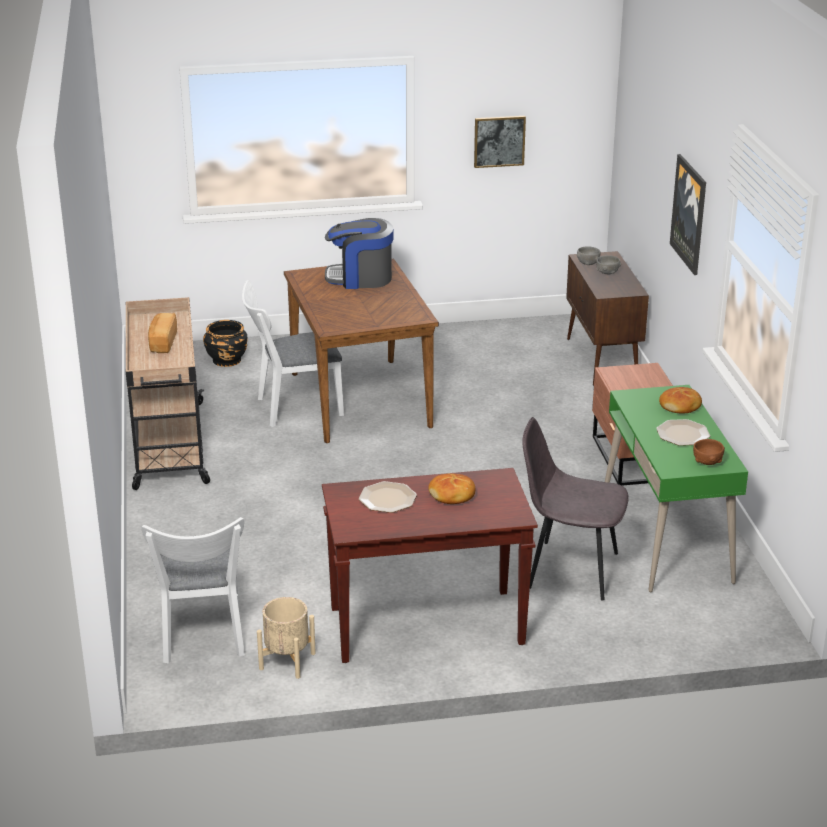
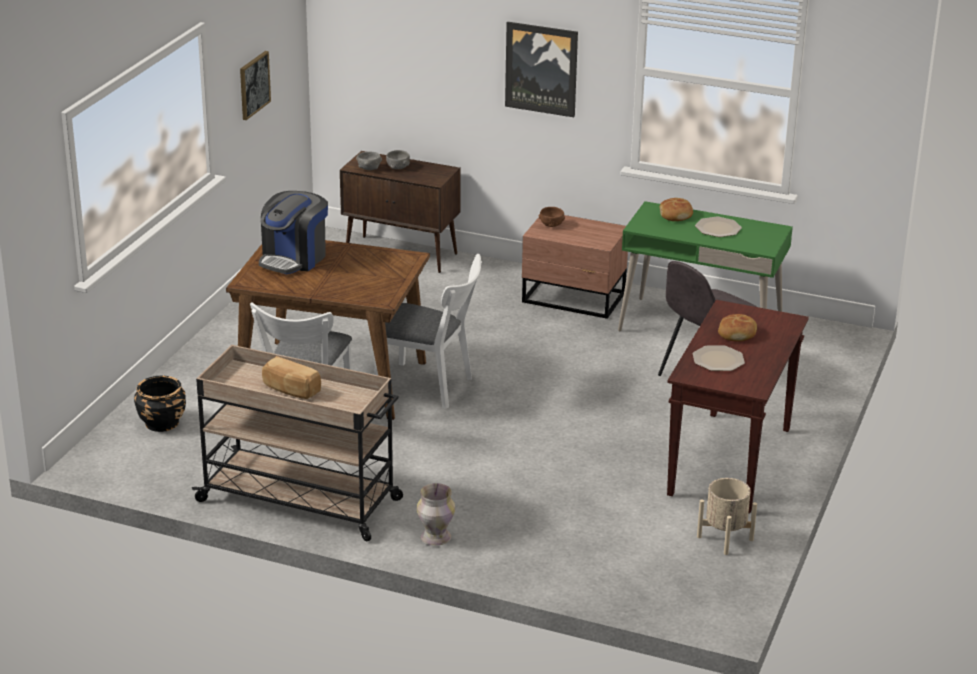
camera: 60 degrees left, 0 degrees up
white chair [141,517,245,664] -> white chair moved to [375,254,482,409]
brown bowl [693,439,725,465] -> brown bowl moved to [539,207,565,227]
none -> vase [417,483,455,546]

